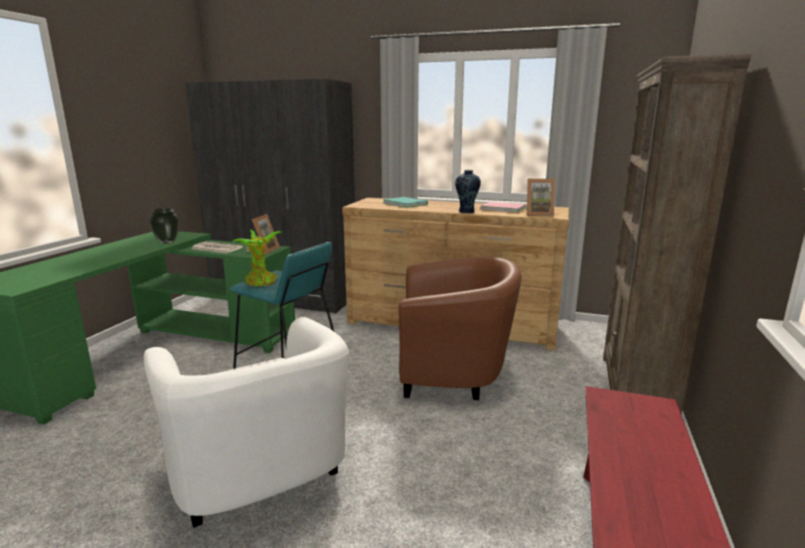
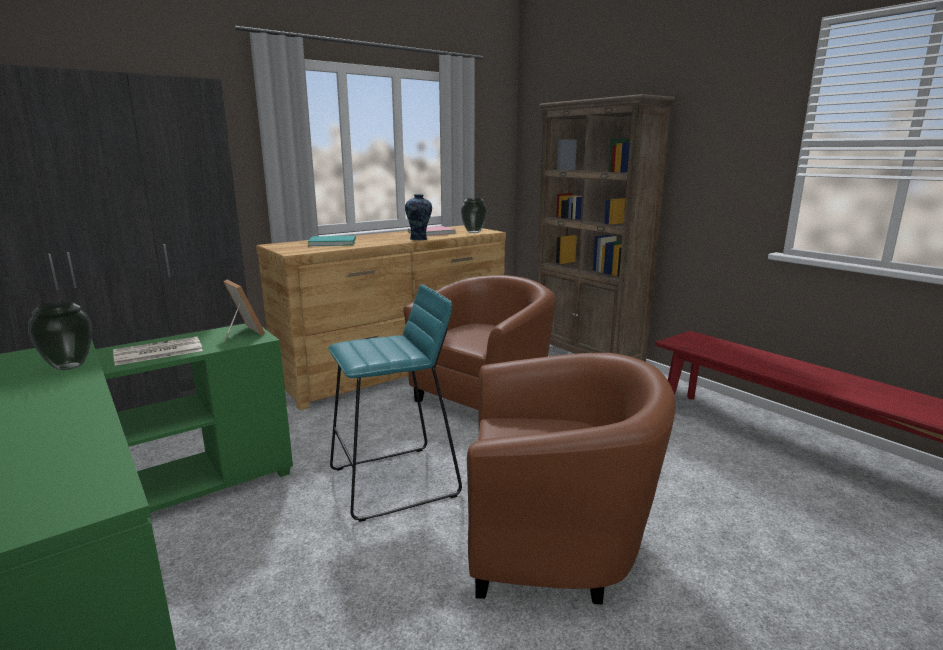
camera: 55 degrees left, 0 degrees up
white armchair [144,317,349,528] -> brown armchair [467,353,676,604]
potted plant [233,230,281,286] -> none
picture frame [525,179,555,216] -> vase [461,198,487,233]

